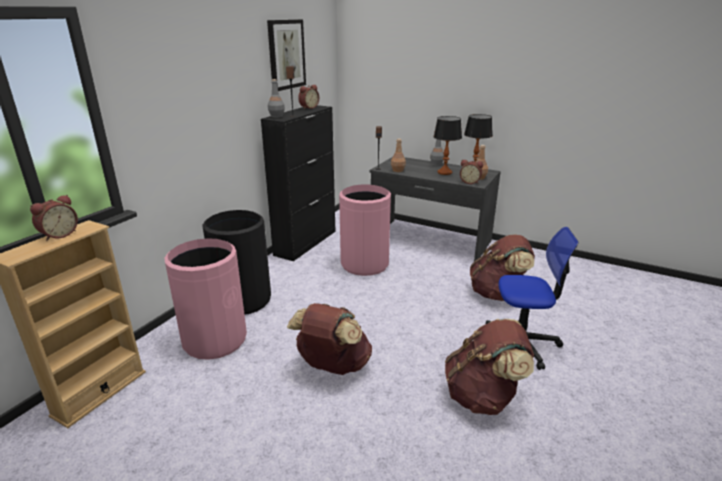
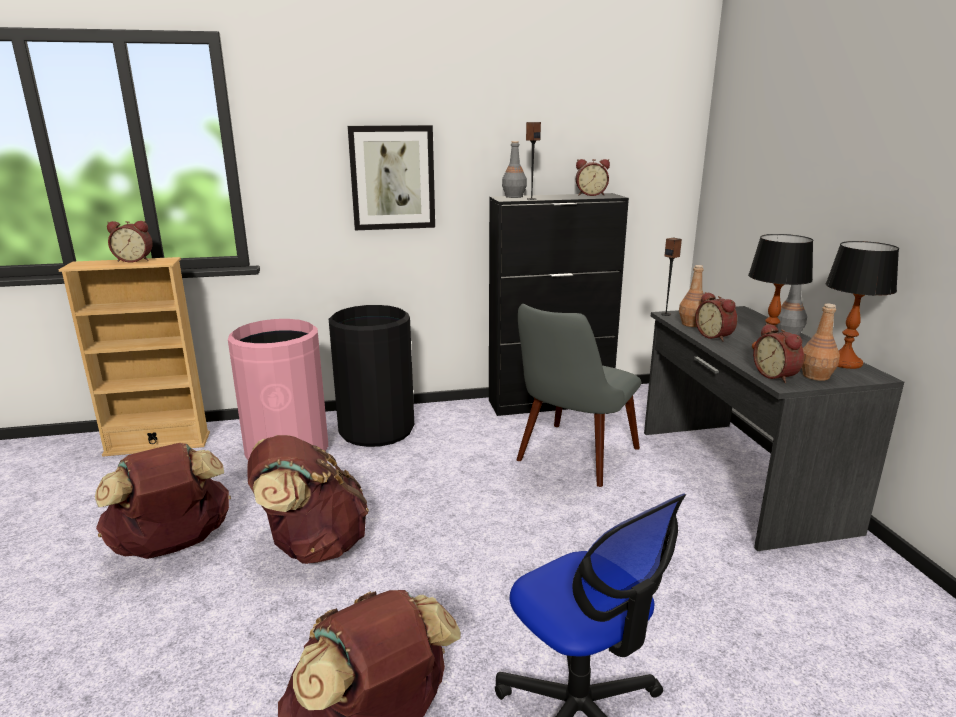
camera: 50 degrees right, 5 degrees down
picture [267,19,306,91] -> picture moved to [348,125,435,230]
pink trash can [339,184,391,276] -> grey chair [516,304,641,487]
brown backpack [470,234,535,301] -> brown backpack moved to [95,443,231,559]
none -> alarm clock [695,292,737,342]

